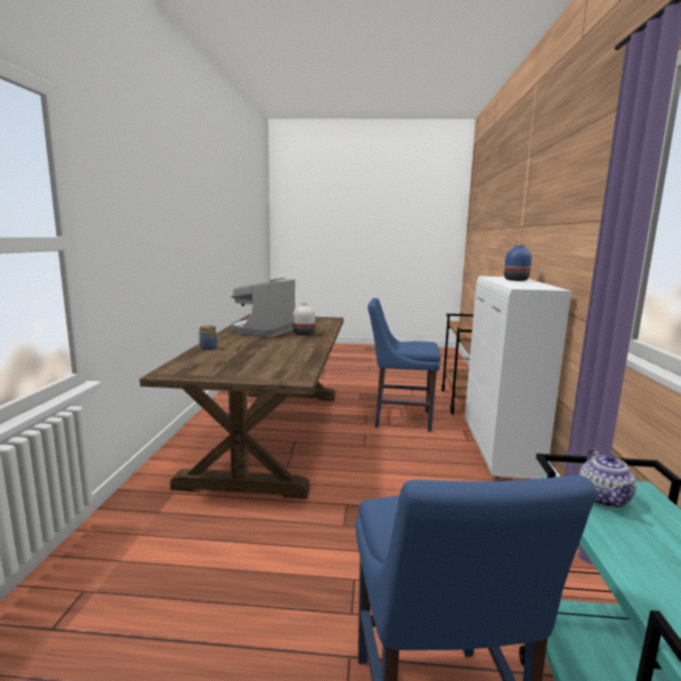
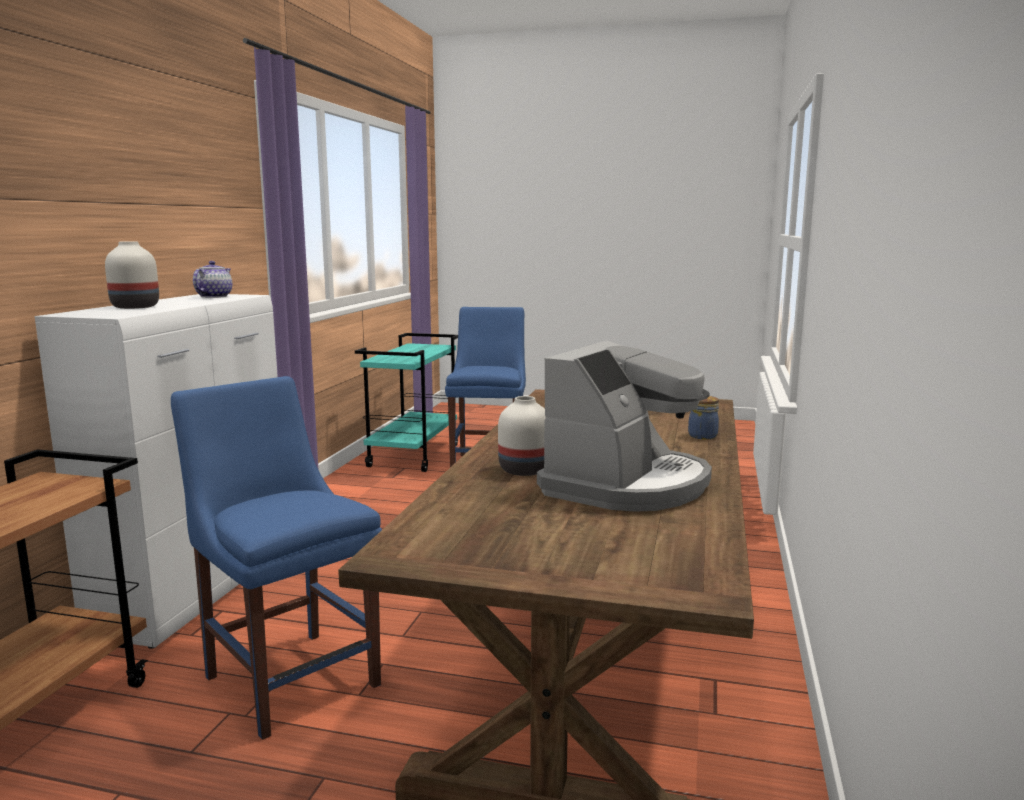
camera: 170 degrees left, 0 degrees up
blue chair [368,298,441,432] -> blue chair turned 150 degrees counterclockwise [171,376,382,740]
blue vase [504,245,532,281] -> white vase [105,241,159,309]
teapot [579,449,636,507] -> teapot moved to [193,261,232,298]

